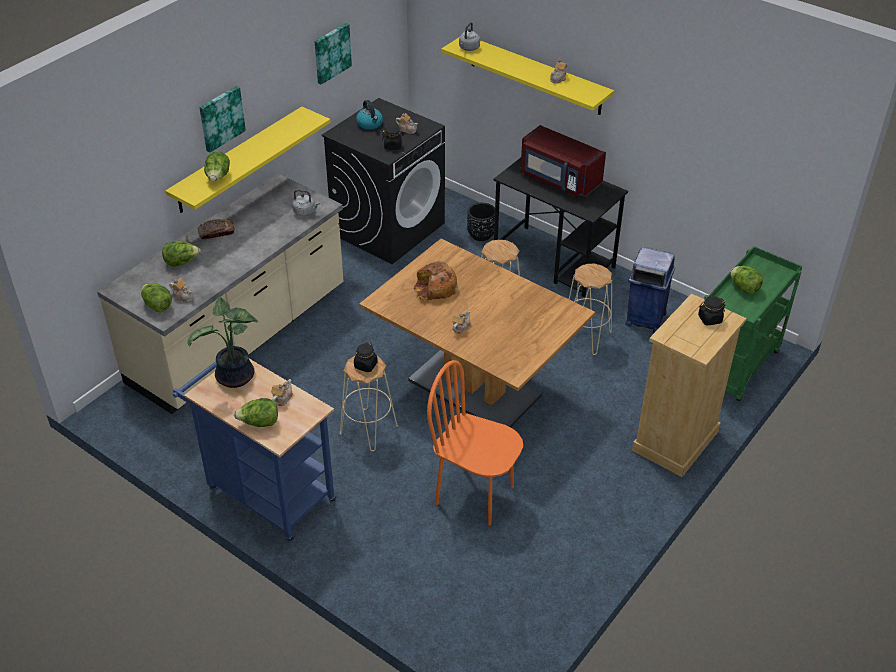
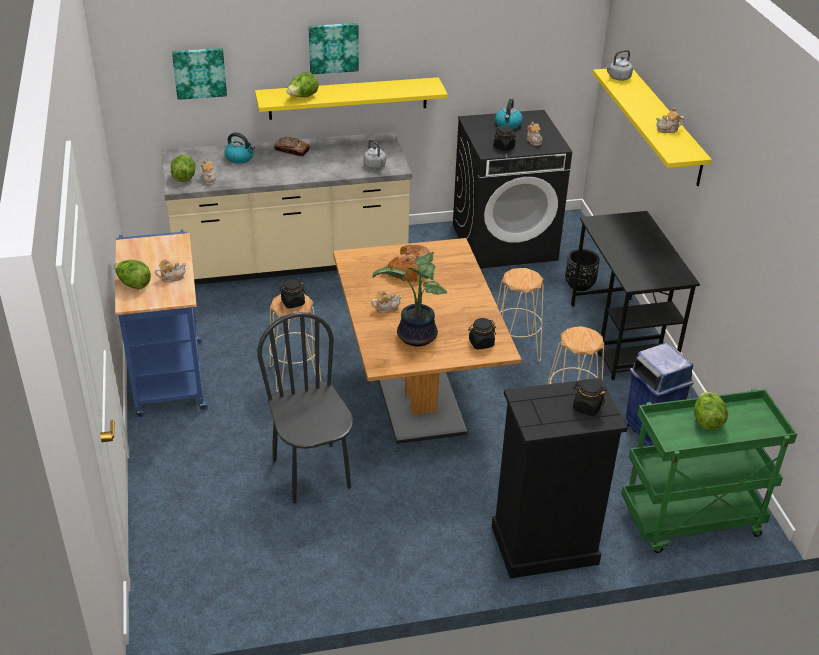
camera: 40 degrees right, 5 degrees down
lettuce [162,241,201,267] -> kettle [224,132,255,164]
potted plant [187,297,258,388] -> potted plant moved to [372,252,447,346]
picture [315,23,352,85] -> picture moved to [172,48,227,100]
orange chair [427,360,523,525] -> black chair [257,312,353,504]
red microwave [521,125,606,197] -> none
beige dresser [632,293,746,477] -> black dresser [492,378,628,579]
none -> black jar [468,318,496,350]

